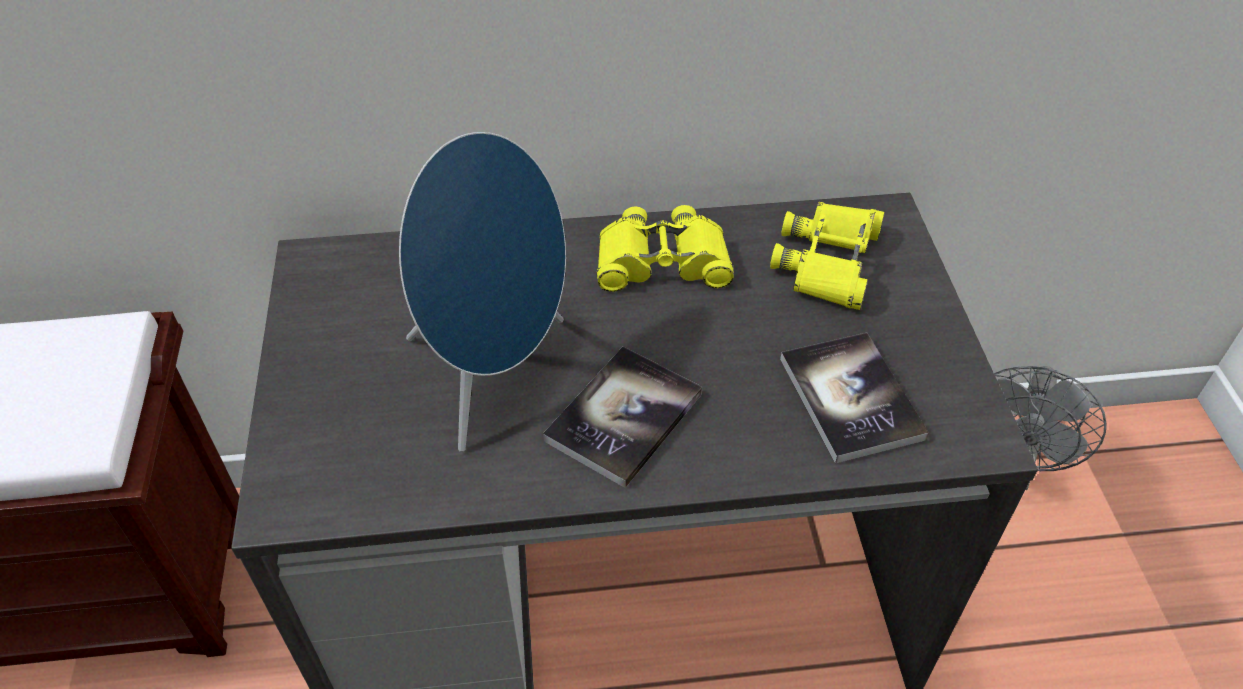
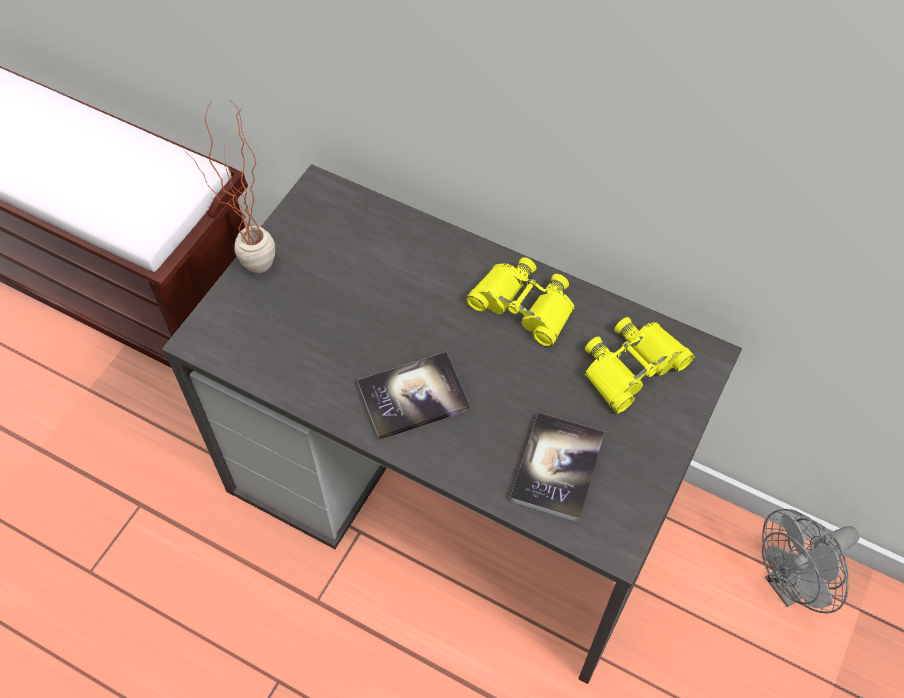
camera: 35 degrees right, 10 degrees up
blue speaker [399,132,566,452] -> none
none -> potted plant [184,100,275,273]

